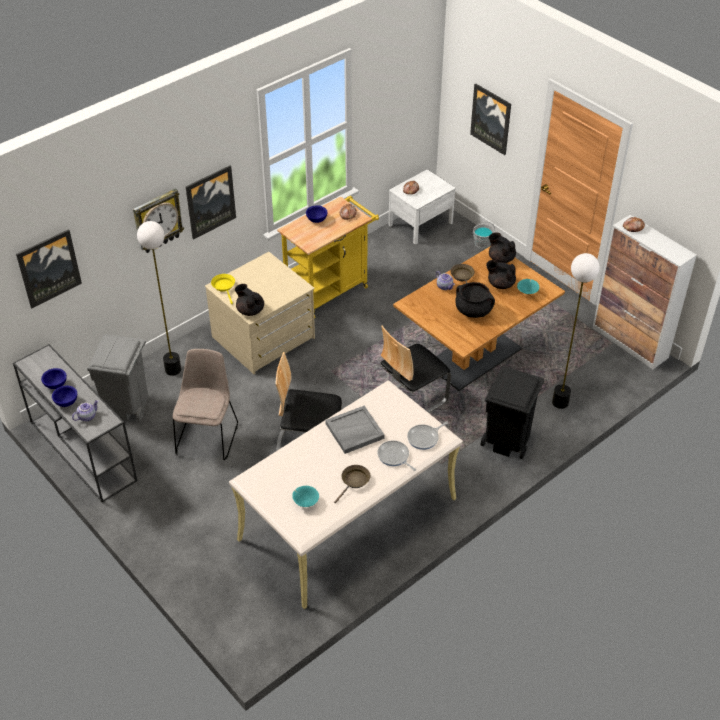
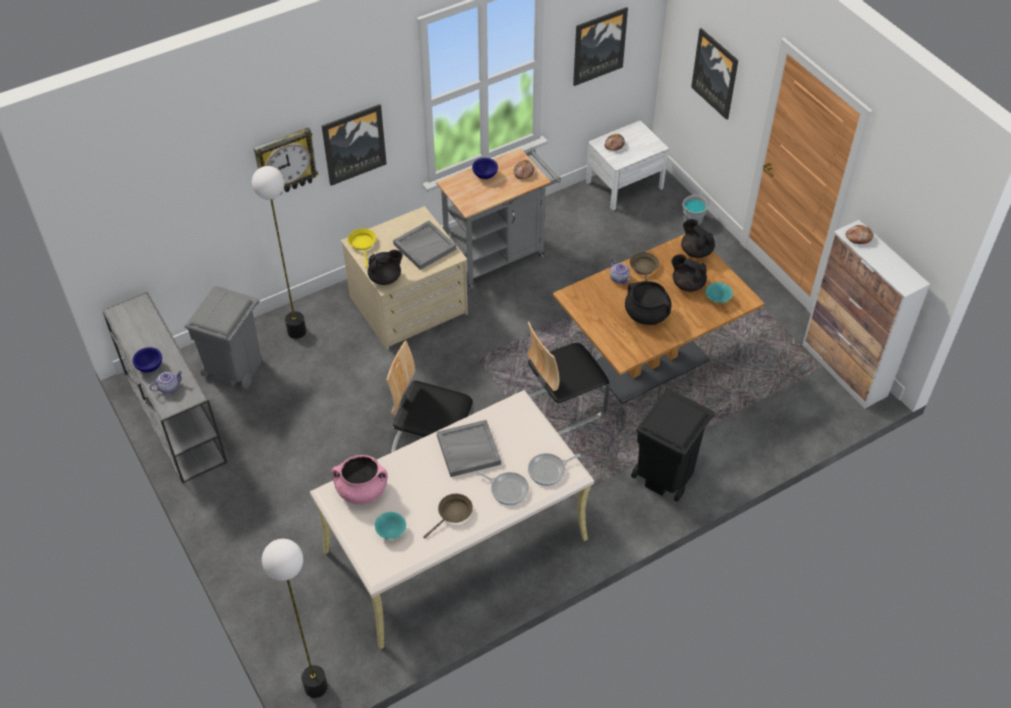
camera: 10 degrees right, 5 degrees up
picture [16,229,82,308] -> picture moved to [573,7,628,86]
blue bowl [41,368,67,389] -> none
beige chair [173,349,238,460] -> none
black teapot [235,284,264,316] -> black teapot turned 105 degrees clockwise [368,250,403,285]
yellow cart [277,196,379,318] -> grey cart [436,148,561,290]
frying pan [377,440,416,471] -> frying pan turned 150 degrees clockwise [476,471,529,505]
floor lamp [552,253,600,409] -> floor lamp moved to [262,539,328,698]
none -> pink cooking pot [331,455,388,505]
none -> grey tray [393,221,456,270]

